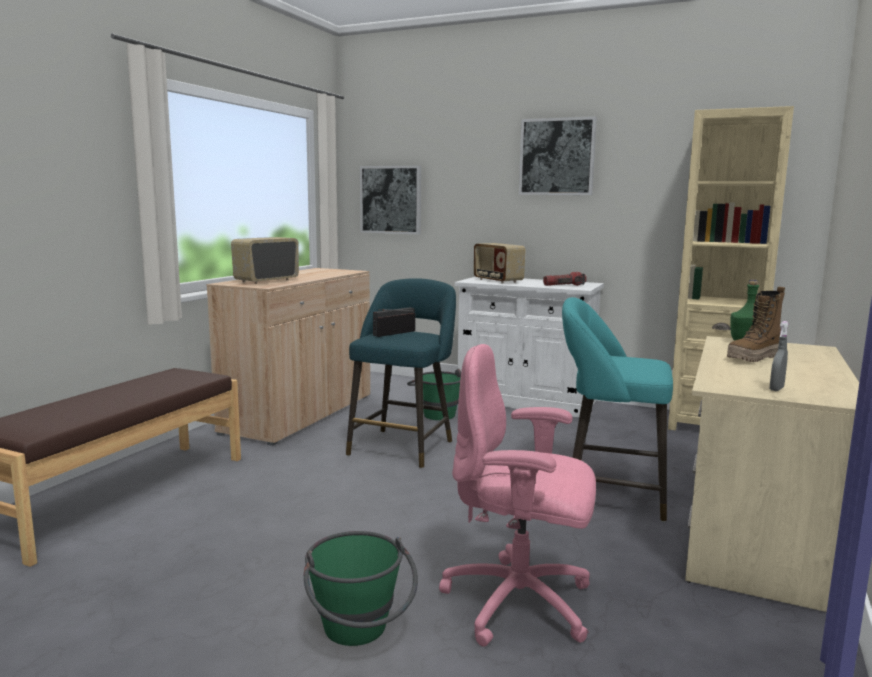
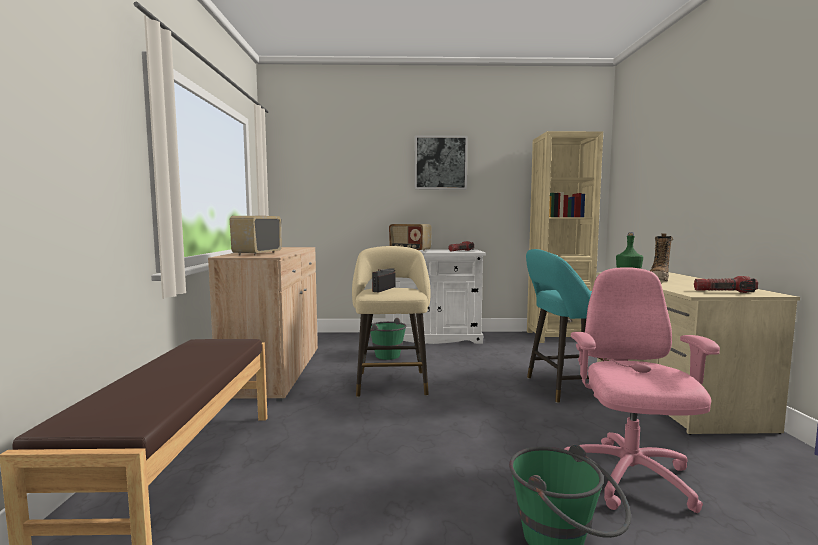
camera: 25 degrees left, 5 degrees down
turquoise stool [346,278,456,469] -> beige stool [352,246,430,397]
picture [360,165,421,235] -> none
pink office chair [439,344,596,647] -> pink office chair turned 105 degrees clockwise [564,267,720,513]
grey spray bottle [770,321,788,391] -> flashlight [694,276,758,293]

